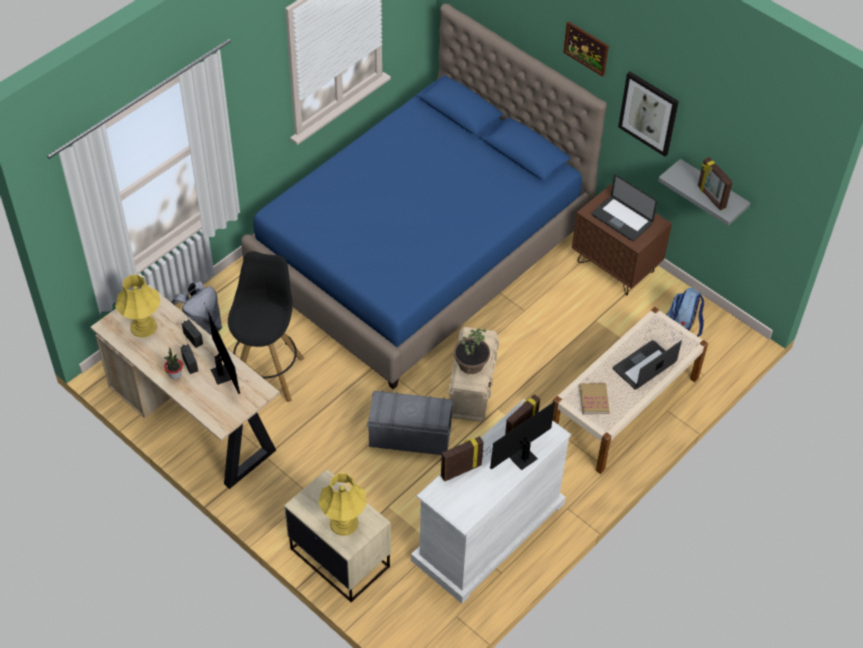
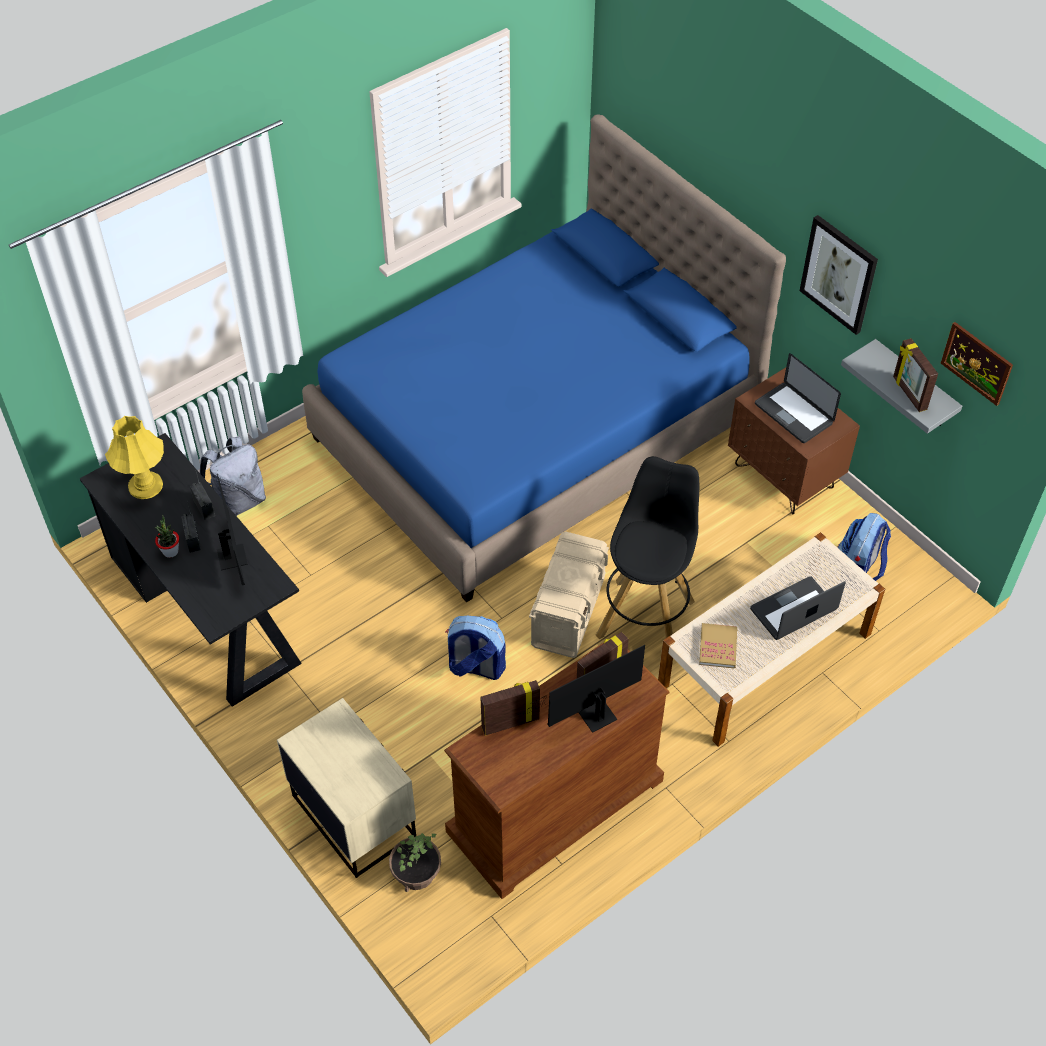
camera: 10 degrees right, 0 degrees up
beige desk [90,285,280,489] -> black desk [80,433,302,707]
black stool [228,251,304,402] -> black stool moved to [595,456,699,639]
yellow table lamp [318,473,367,536] -> none
grey storage box [367,390,454,455] -> backpack [445,616,506,680]
white dresser [411,399,571,603] -> brown dresser [444,643,670,899]
potted plant [454,328,490,374] -> potted plant moved to [389,833,441,892]
picture [563,21,609,77] -> picture moved to [941,322,1013,406]

